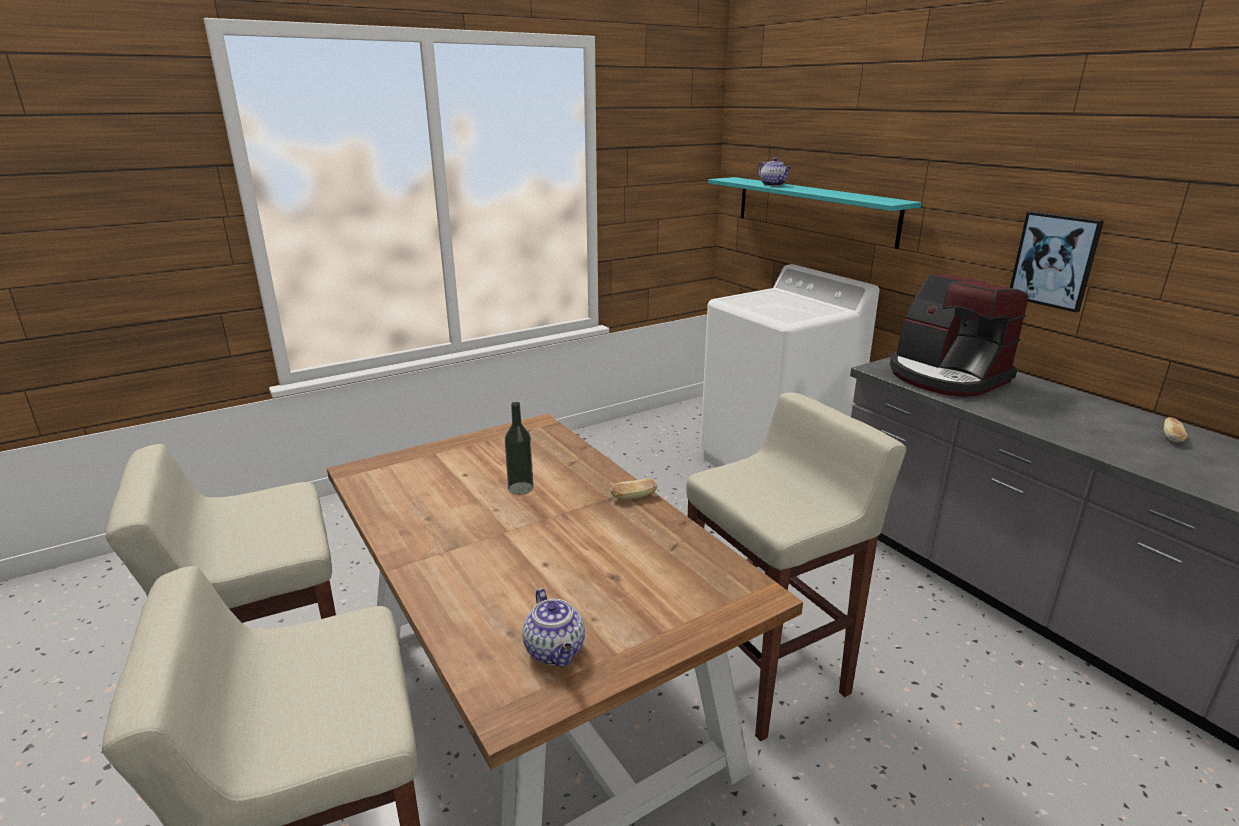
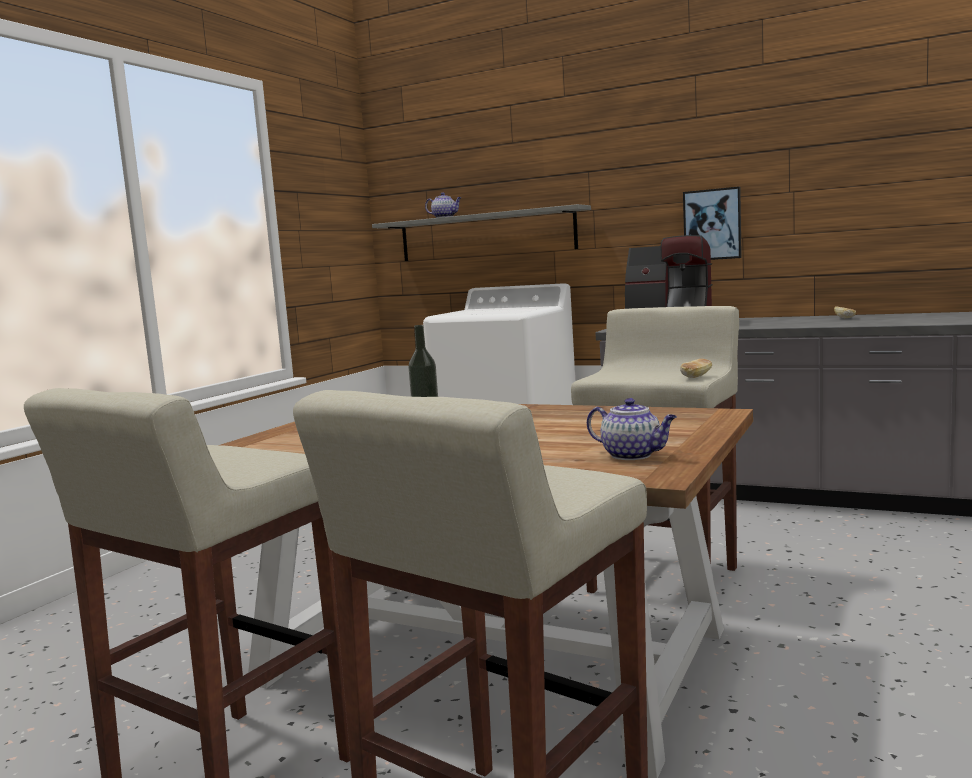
camera: 30 degrees left, 15 degrees down
bread [610,479,657,500] -> bread moved to [680,359,713,378]
turquoise shelf [708,177,922,249] -> grey shelf [372,204,591,261]

